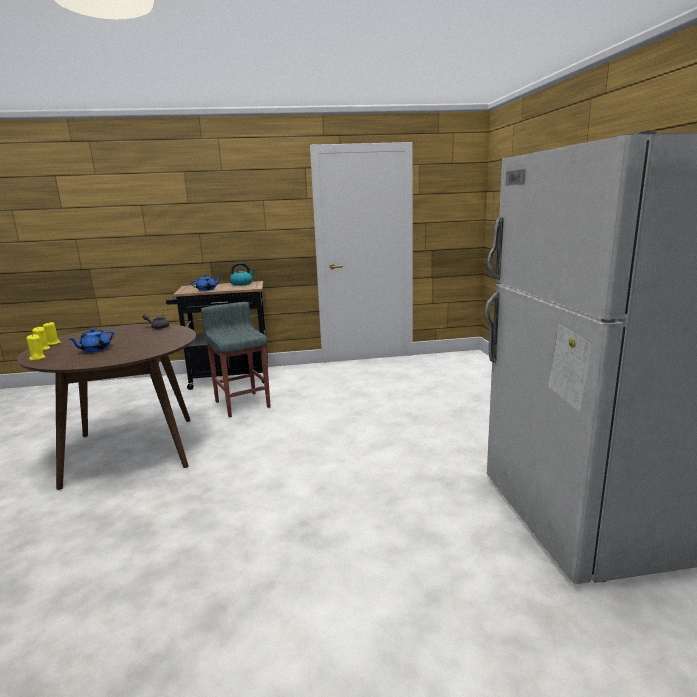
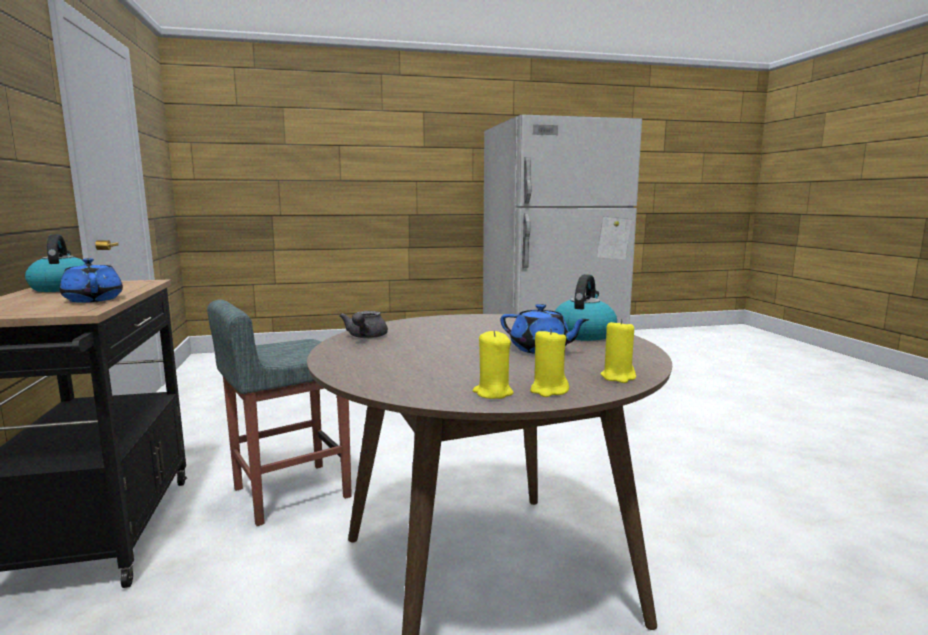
camera: 95 degrees left, 5 degrees down
none -> kettle [555,274,617,341]

